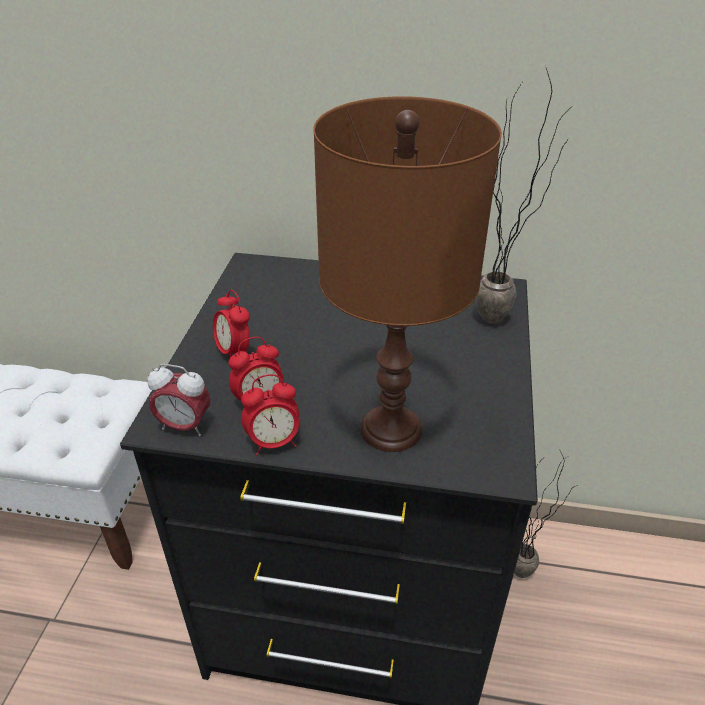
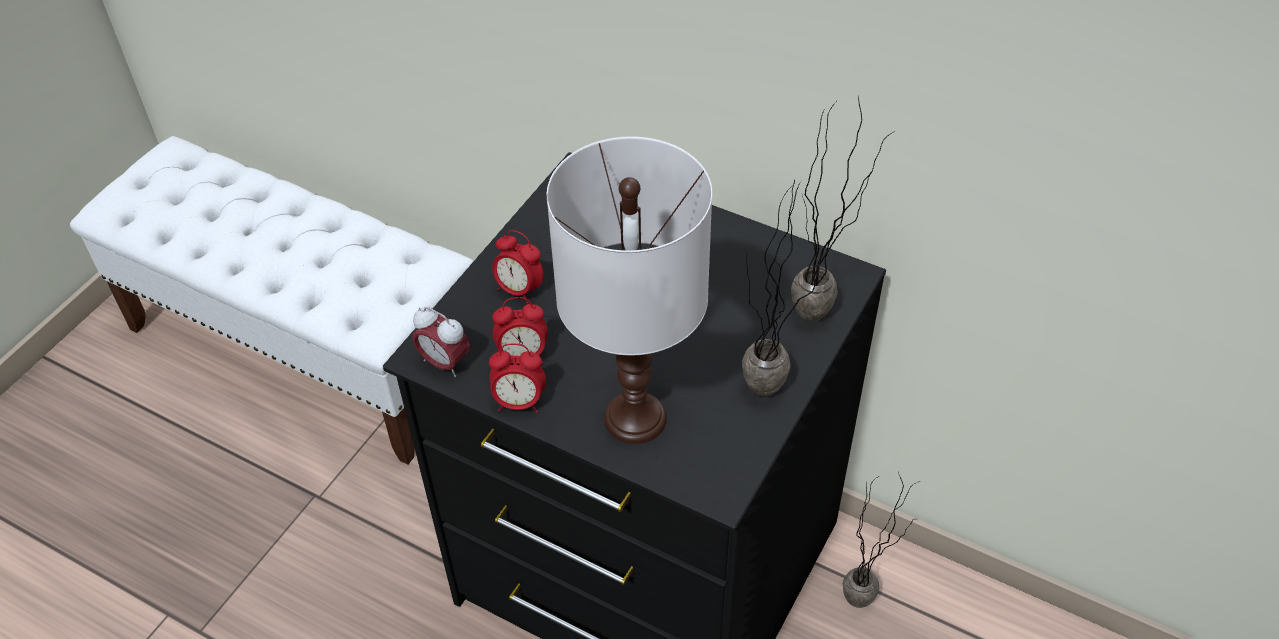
camera: 20 degrees right, 10 degrees up
alarm clock [213,290,250,358] -> alarm clock turned 45 degrees counterclockwise [492,230,543,304]
brown table lamp [313,96,502,452] -> white table lamp [547,137,712,444]
none -> potted plant [742,180,827,396]

